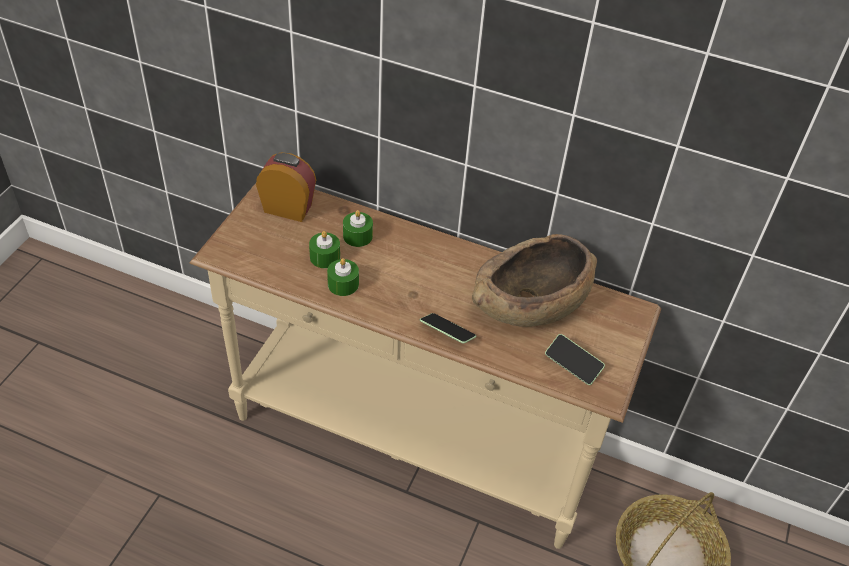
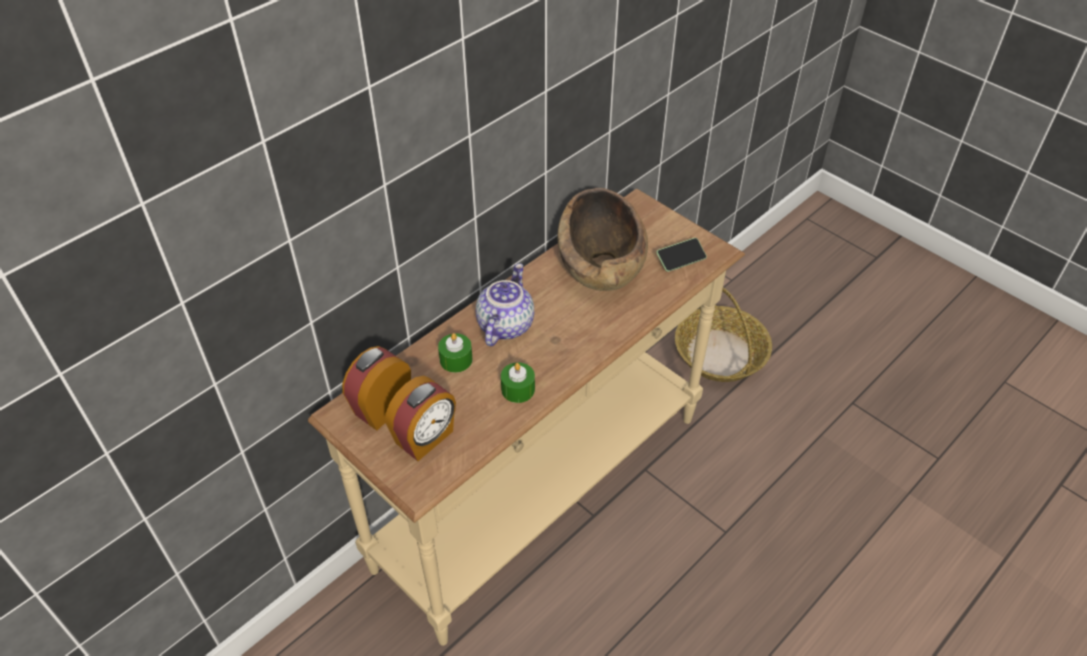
camera: 65 degrees left, 0 degrees up
green candle [309,231,340,268] -> none
phone [420,313,476,343] -> none
none -> alarm clock [385,376,456,461]
none -> teapot [476,264,534,346]

